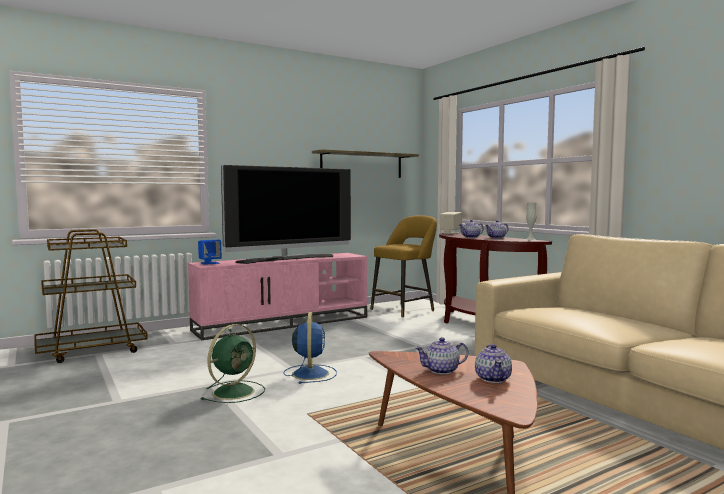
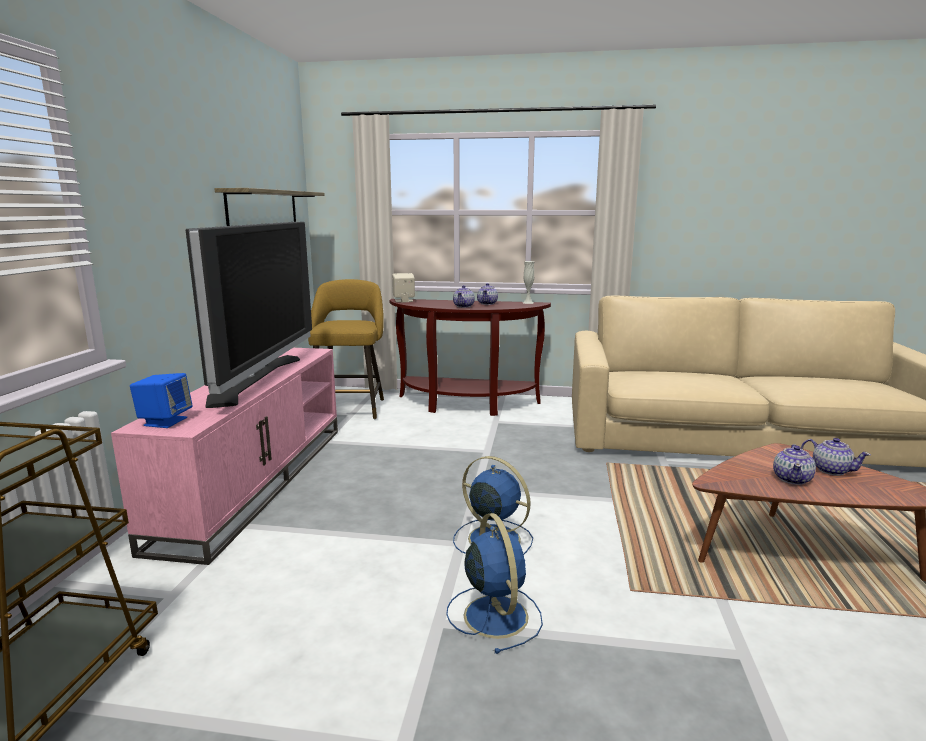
camera: 50 degrees left, 10 degrees up
green fan [200,324,265,403] -> blue fan [446,513,543,654]

